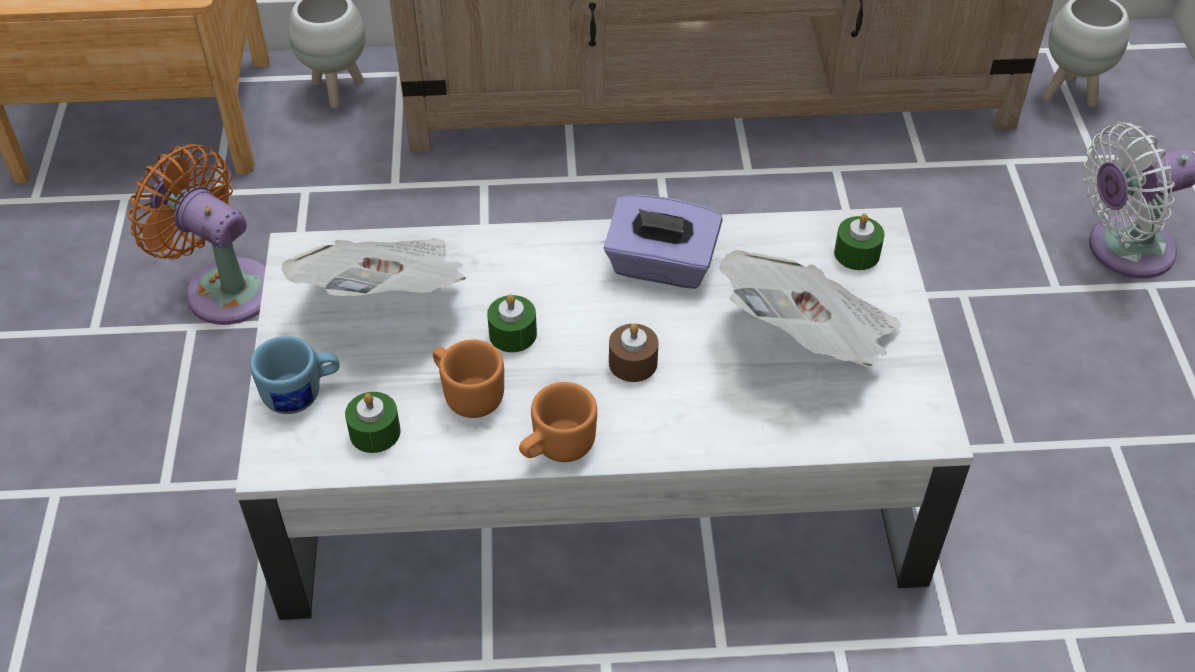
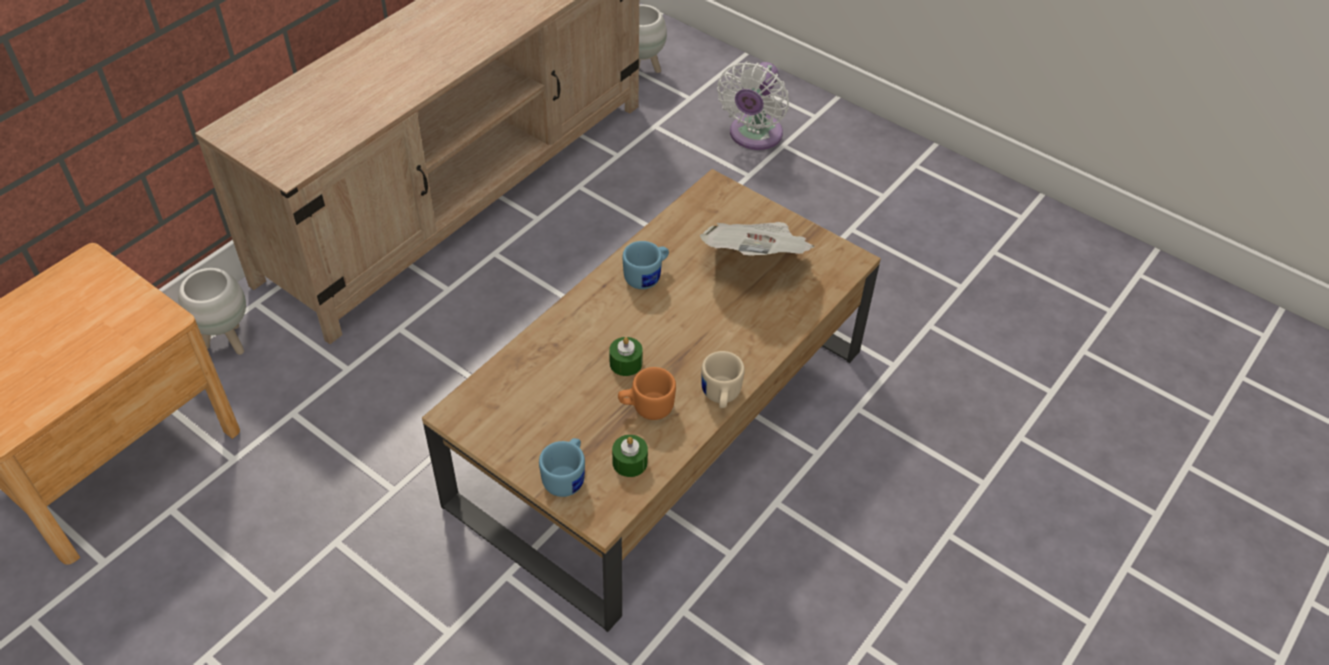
camera: 50 degrees left, 0 degrees up
orange fan [128,144,266,325] -> none
white coffee table [236,207,973,620] -> brown coffee table [422,169,881,632]
newspaper [281,238,466,296] -> none
orange mug [519,382,597,462] -> beige mug [701,351,745,408]
purple tissue box [604,194,723,289] -> blue mug [622,241,669,289]
brown candle [609,323,659,382] -> none
green candle [834,214,885,270] -> none

